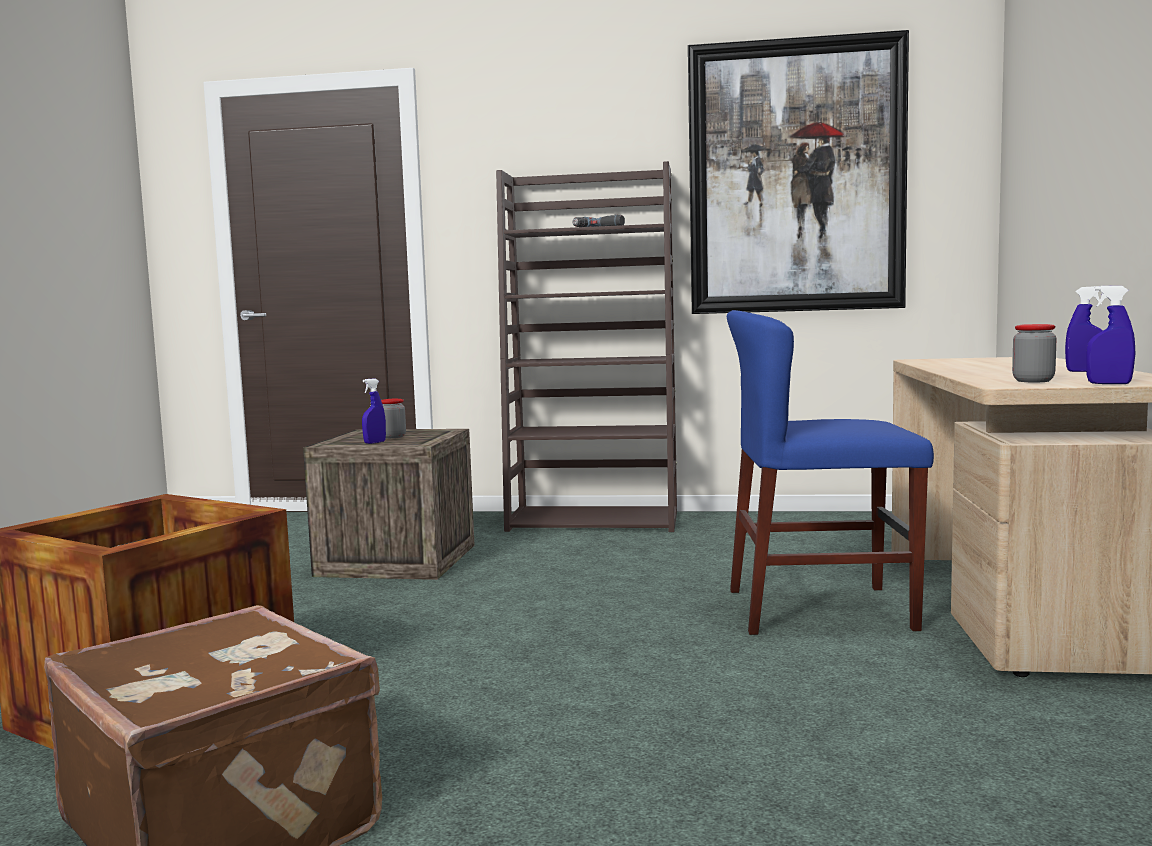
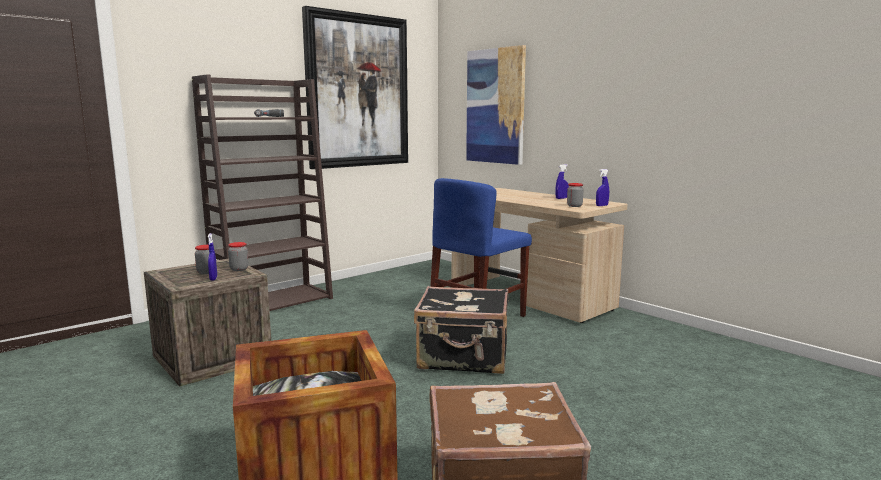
camera: 50 degrees left, 5 degrees up
none -> jar [228,242,248,271]
none -> black suitcase [414,286,508,374]
none -> picture [466,45,526,165]

